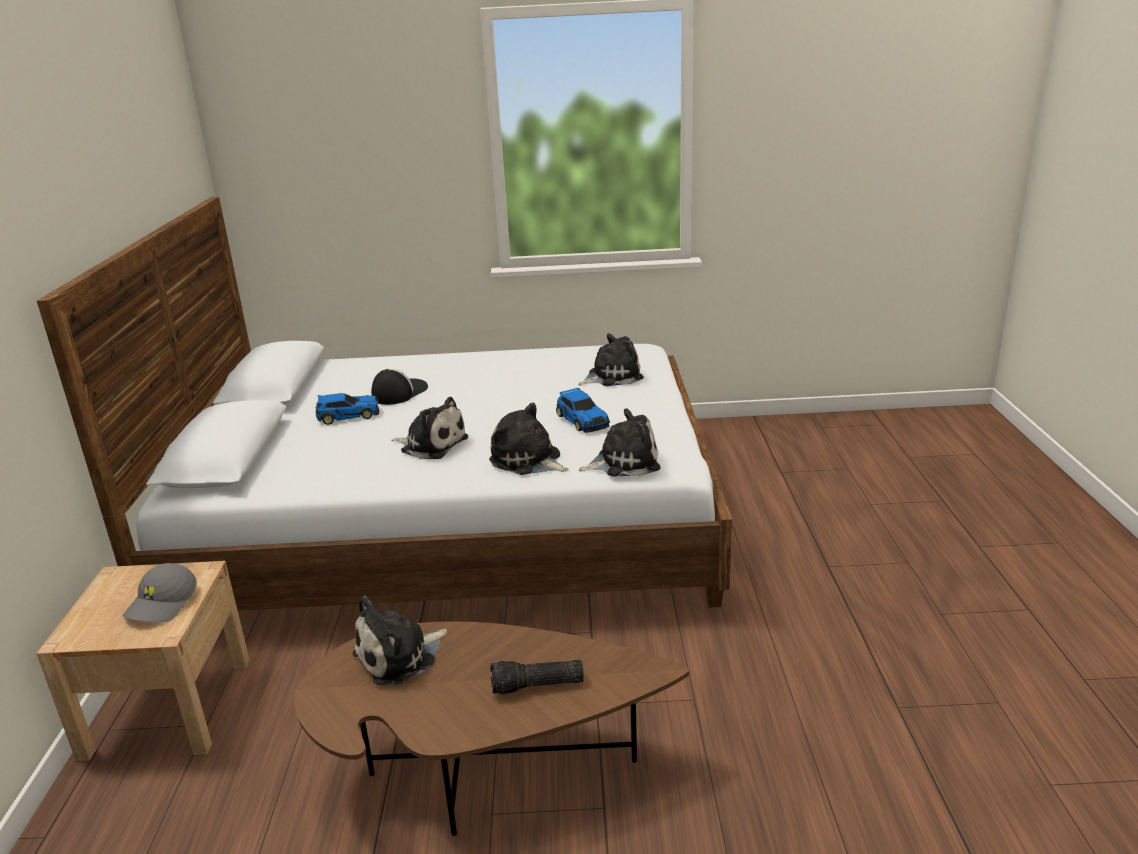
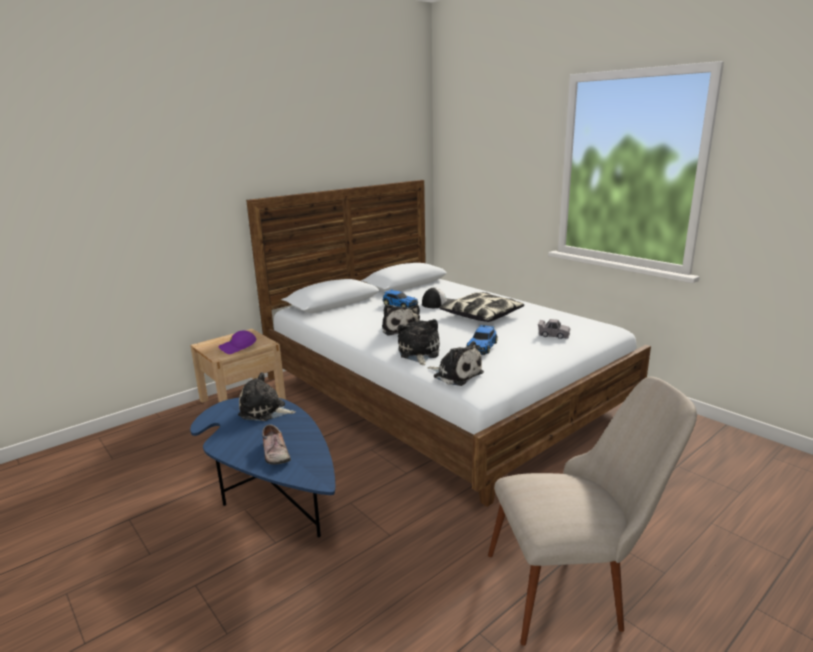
camera: 50 degrees right, 5 degrees down
grey cap [122,563,197,622] -> purple cap [219,330,256,354]
brown coffee table [294,622,690,836] -> blue coffee table [190,397,335,538]
flashlight [490,660,584,695] -> shoe [262,425,291,465]
plush toy [578,333,644,386] -> grey toy car [538,319,571,339]
none -> pillow [439,292,524,322]
none -> beige chair [488,377,697,646]

